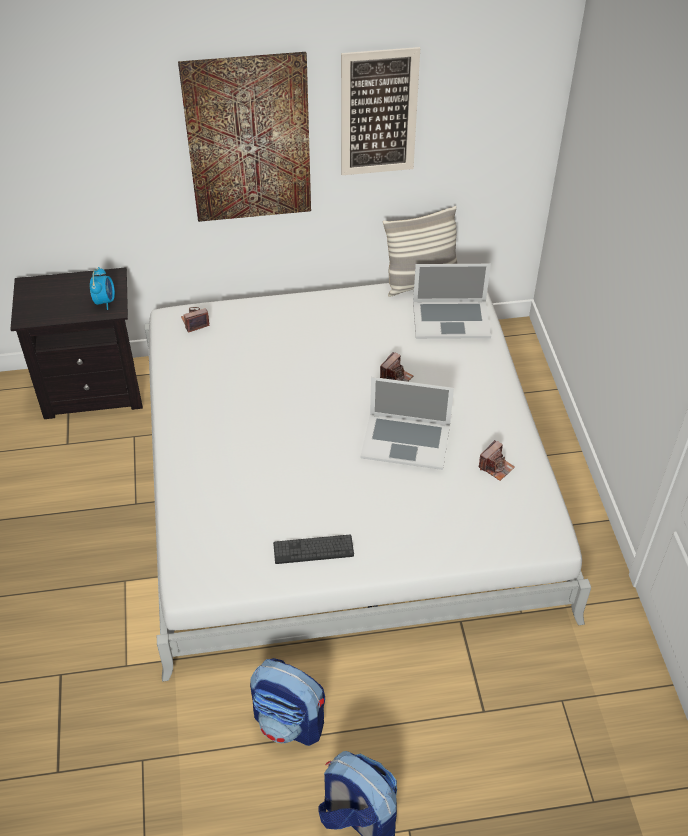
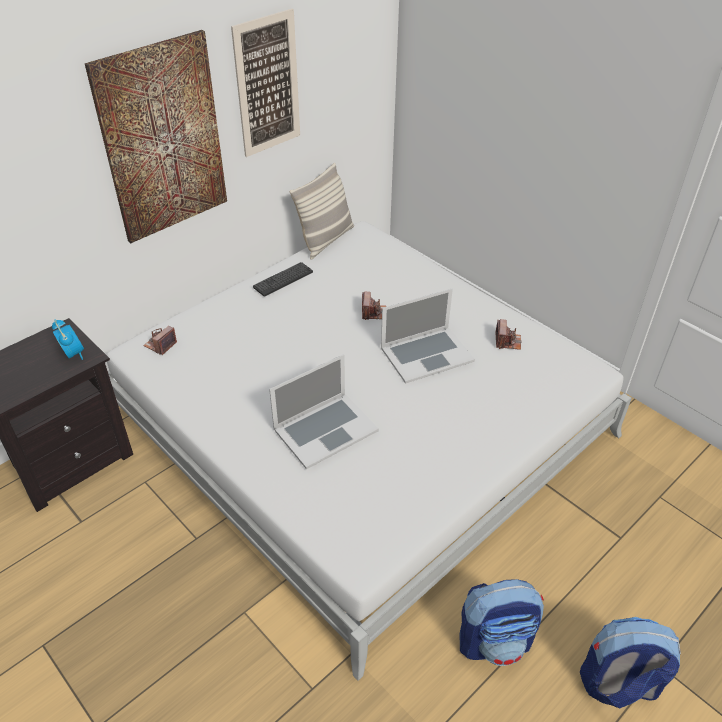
camera: 35 degrees left, 5 degrees down
keyboard [273,535,354,564] -> keyboard moved to [253,262,313,297]
laptop [413,264,491,339] -> laptop moved to [269,354,379,469]

